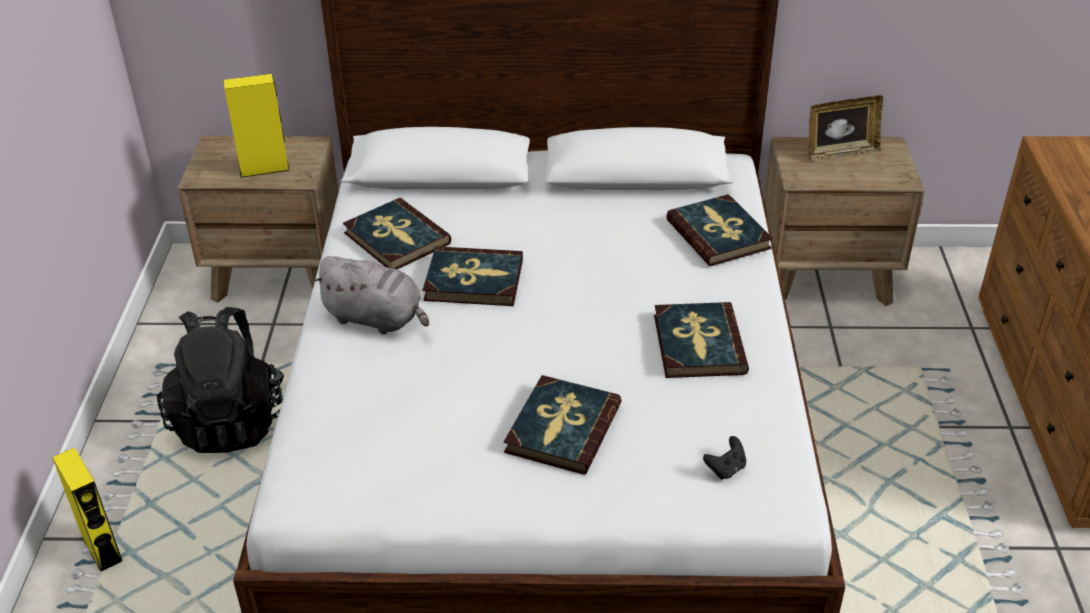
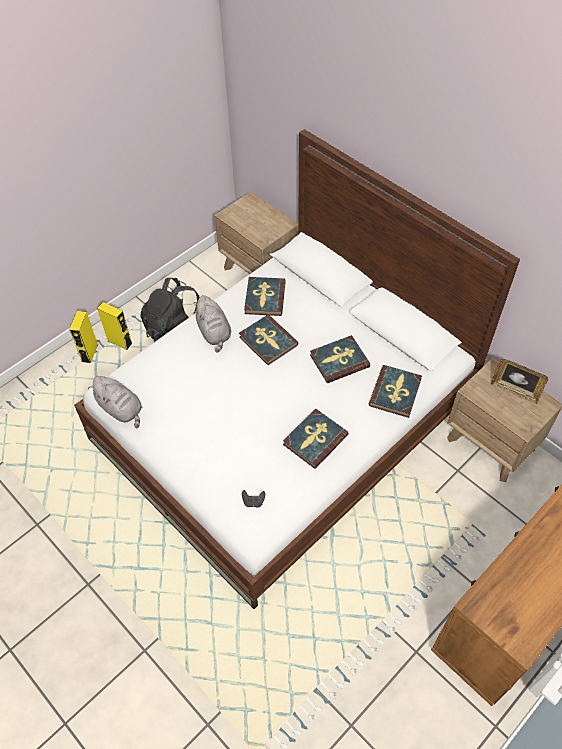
camera: 45 degrees right, 15 degrees up
yellow speaker [223,74,289,178] -> yellow speaker moved to [97,302,132,350]
book [504,375,622,475] -> book moved to [310,335,370,383]
none -> grey plush toy [88,376,142,428]

